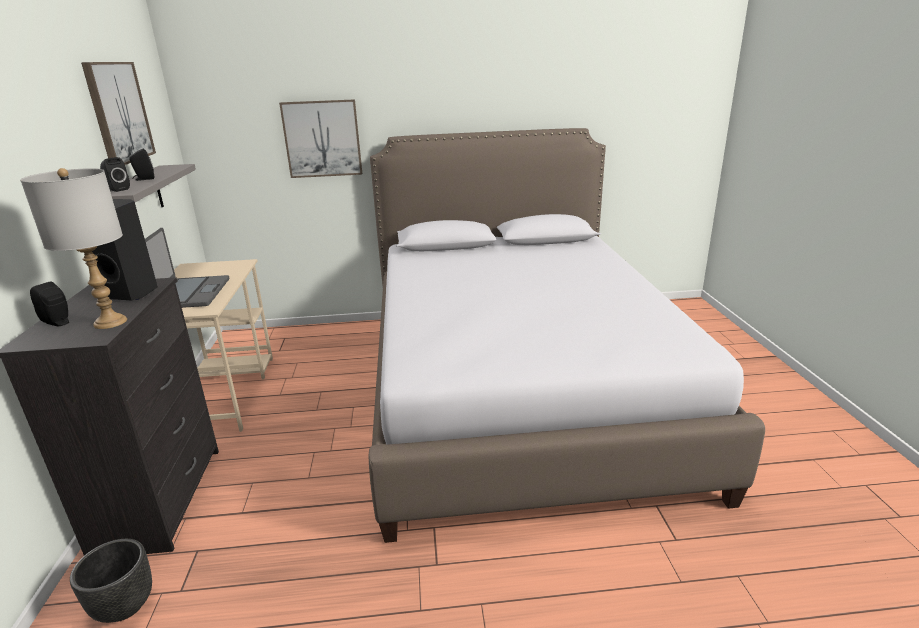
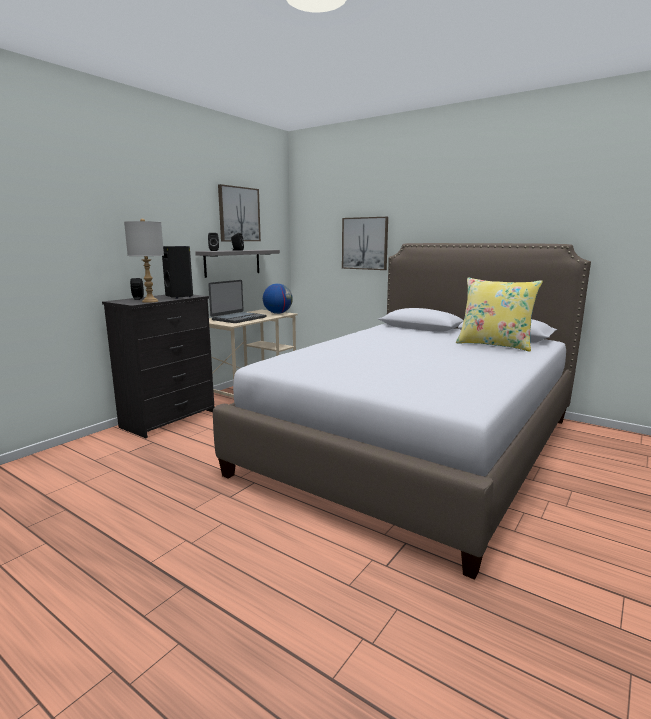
camera: 40 degrees right, 10 degrees down
black planter [70,539,152,623] -> none
none -> globe [263,283,293,314]
none -> yellow pillow [456,278,543,352]

